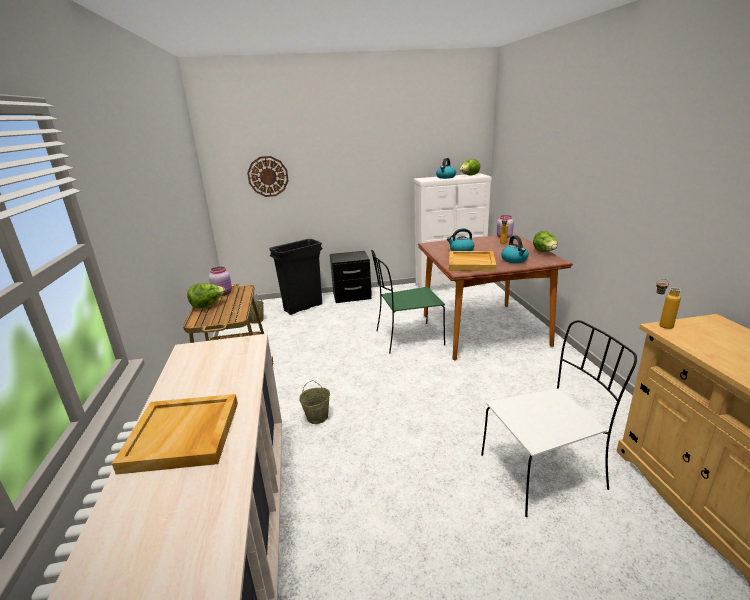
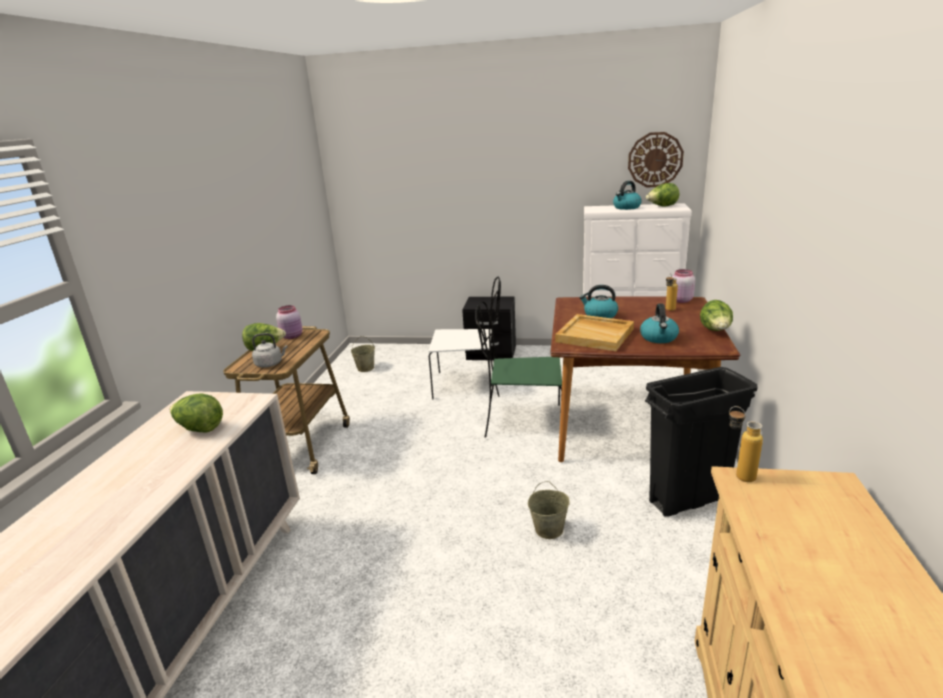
camera: 20 degrees right, 0 degrees up
beige tray [112,394,238,475] -> none
wall clock [247,156,289,197] -> wall clock moved to [628,132,684,187]
black trash can [269,239,322,315] -> black trash can moved to [645,367,758,517]
beige bucket [299,380,330,424] -> beige bucket moved to [528,481,570,539]
white chair [481,320,637,517] -> white chair moved to [428,277,501,399]
none -> lettuce [169,393,223,432]
none -> grey kettle [252,333,288,368]

